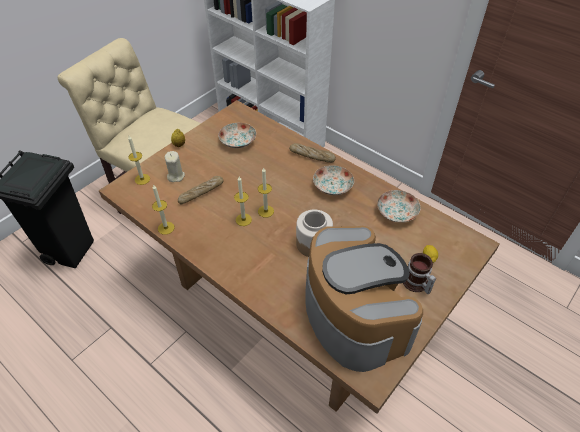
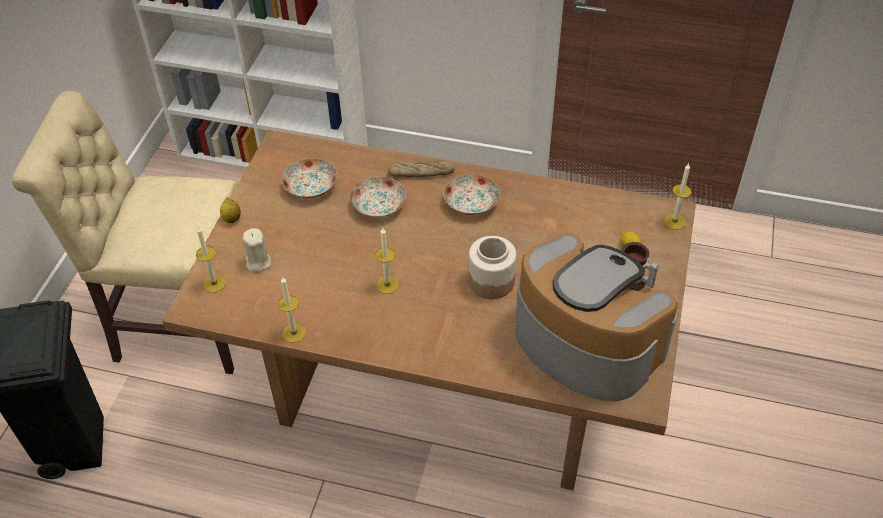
camera: 25 degrees left, 0 degrees up
bread [178,176,224,204] -> none
candle [258,168,274,218] -> candle moved to [664,163,692,230]
plate [377,190,420,223] -> plate moved to [350,176,406,217]

